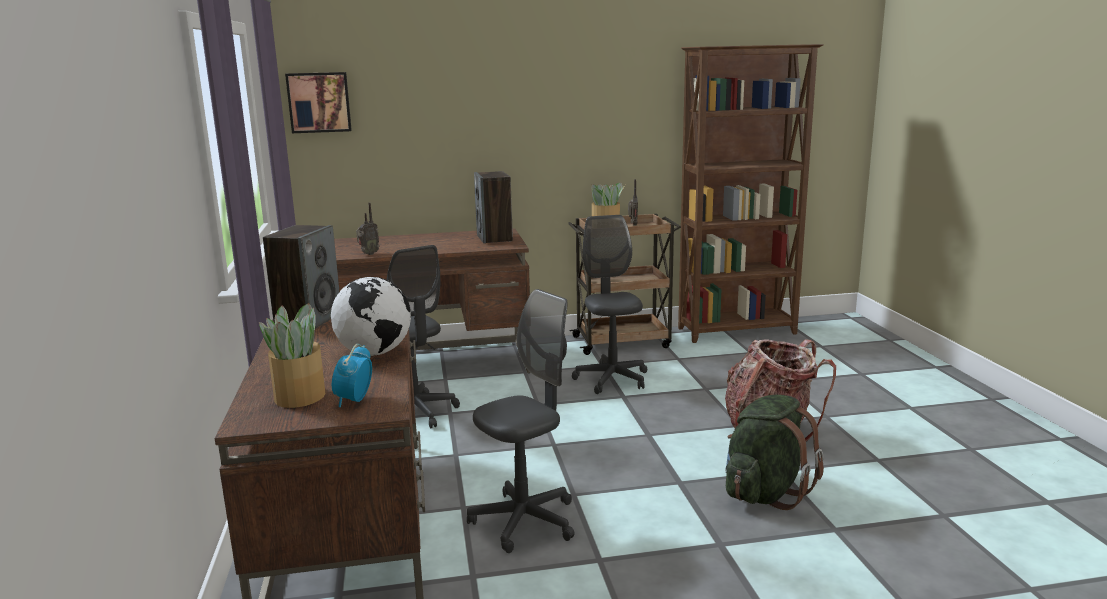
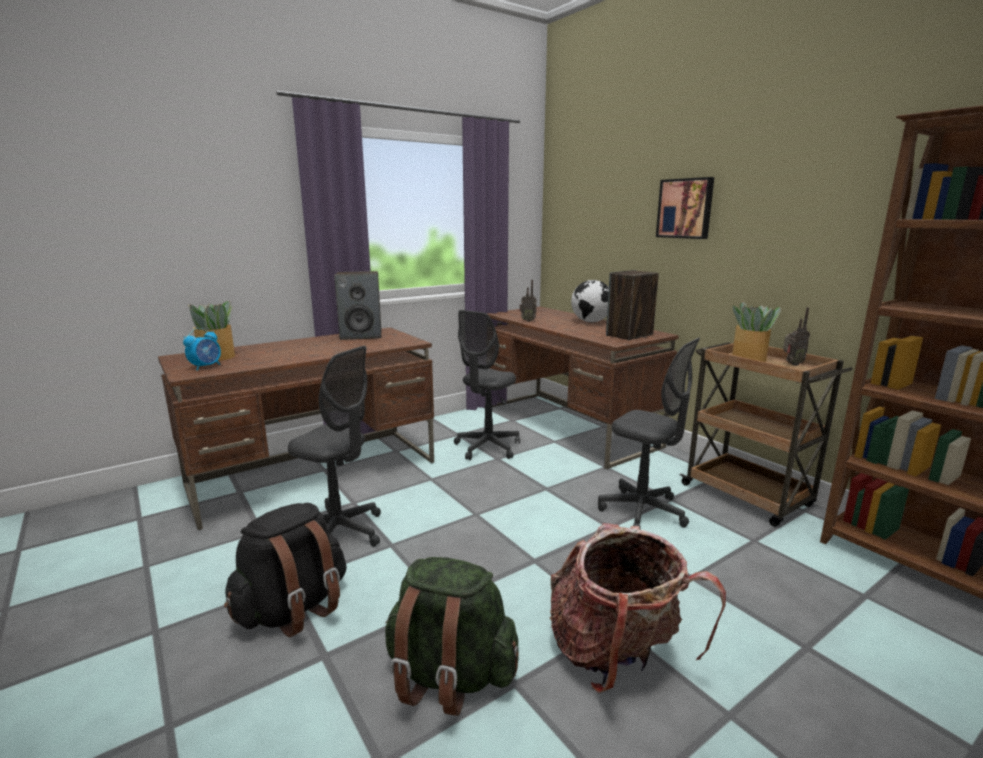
camera: 65 degrees right, 0 degrees up
picture [285,72,352,133] -> picture moved to [656,177,714,239]
globe [331,277,411,356] -> globe moved to [571,280,609,322]
alarm clock [332,344,372,407] -> alarm clock turned 135 degrees clockwise [183,328,221,371]
grey office chair [572,215,647,394] -> grey office chair turned 75 degrees clockwise [598,338,700,528]
none -> black backpack [224,503,347,637]

